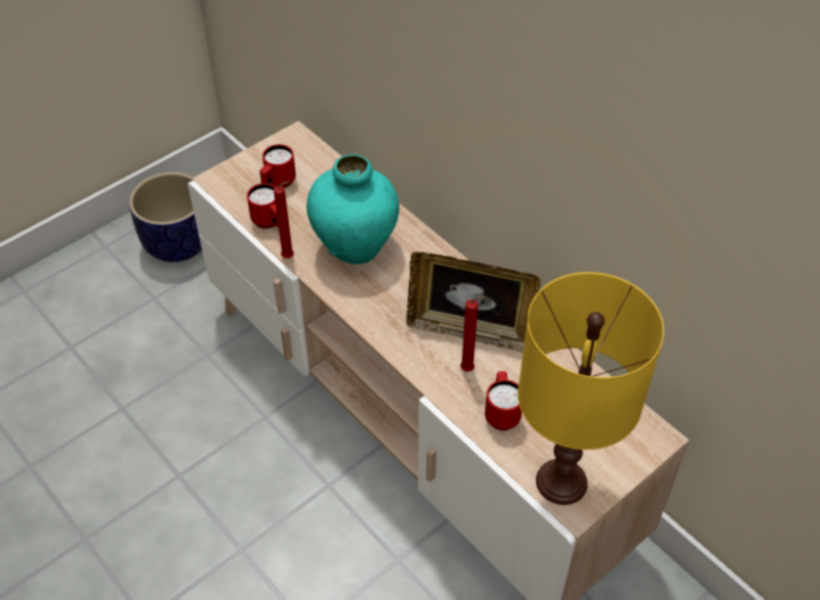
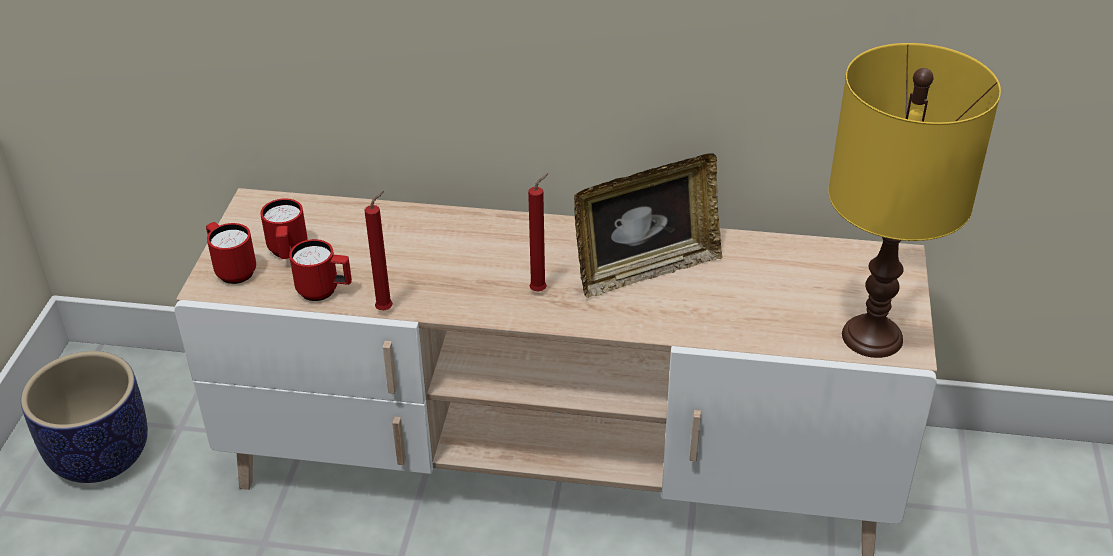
camera: 40 degrees left, 10 degrees down
turquoise vase [307,154,399,264] -> none
red candle [460,296,485,372] -> red candle moved to [528,173,548,291]
red mug [485,371,522,431] -> red mug moved to [206,222,256,284]

